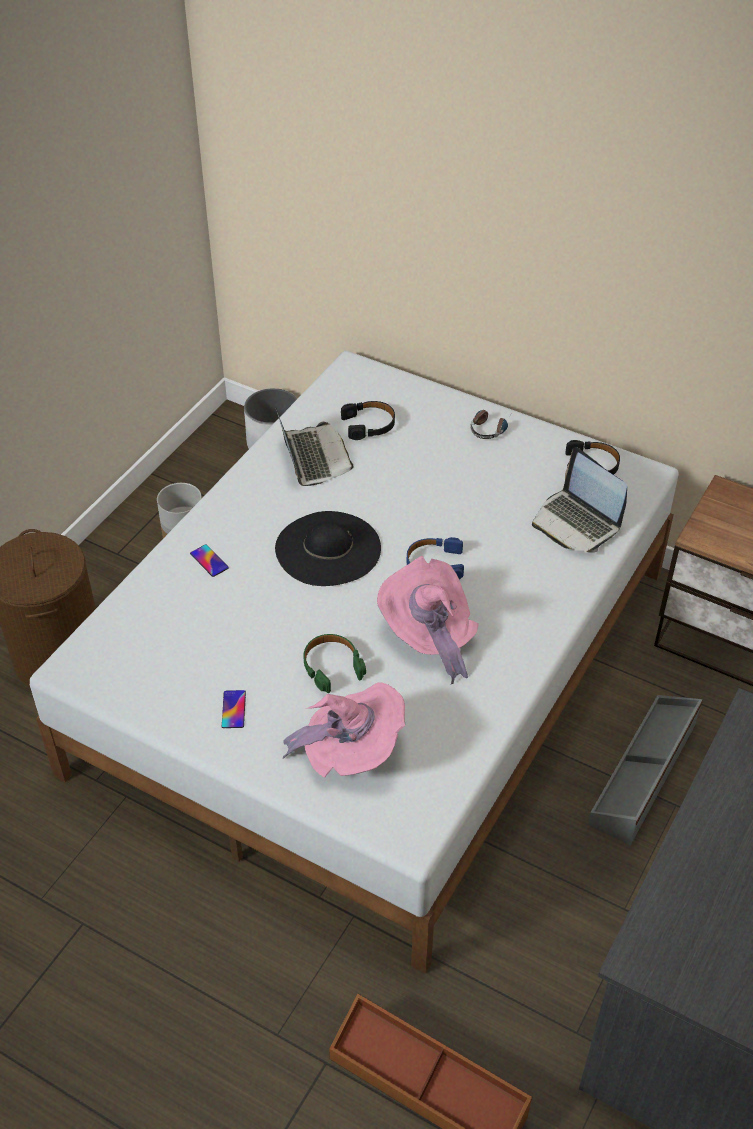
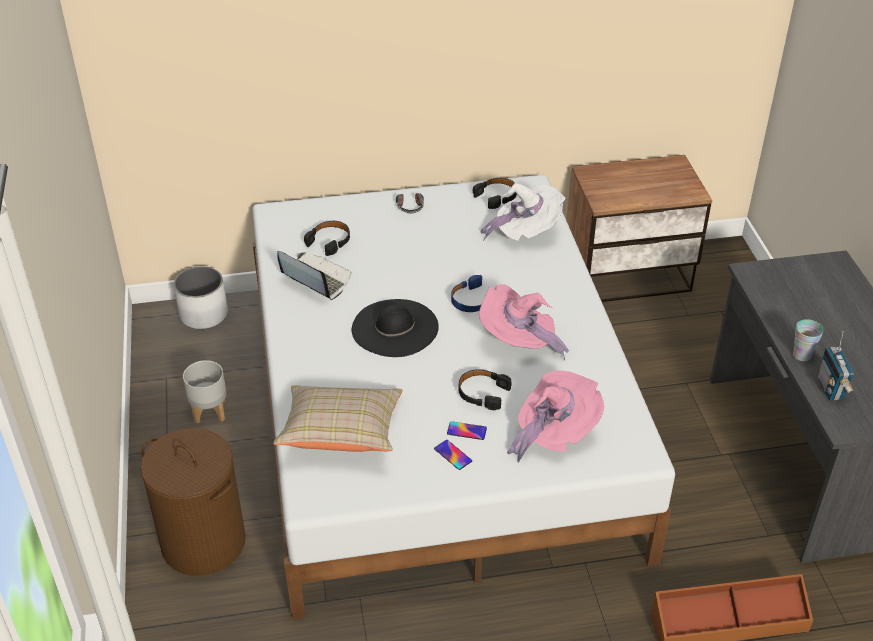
camera: 40 degrees left, 5 degrees down
phone [190,545,229,577] -> phone moved to [447,421,487,440]
green headphones [303,634,366,693] -> black headphones [459,369,512,410]
laptop [532,447,627,553] -> white hat [480,183,566,241]
grey storage box [588,695,703,845] -> none
none -> beige pillow [273,385,403,452]
none -> cup [793,319,824,361]
none -> radio [818,331,854,400]

